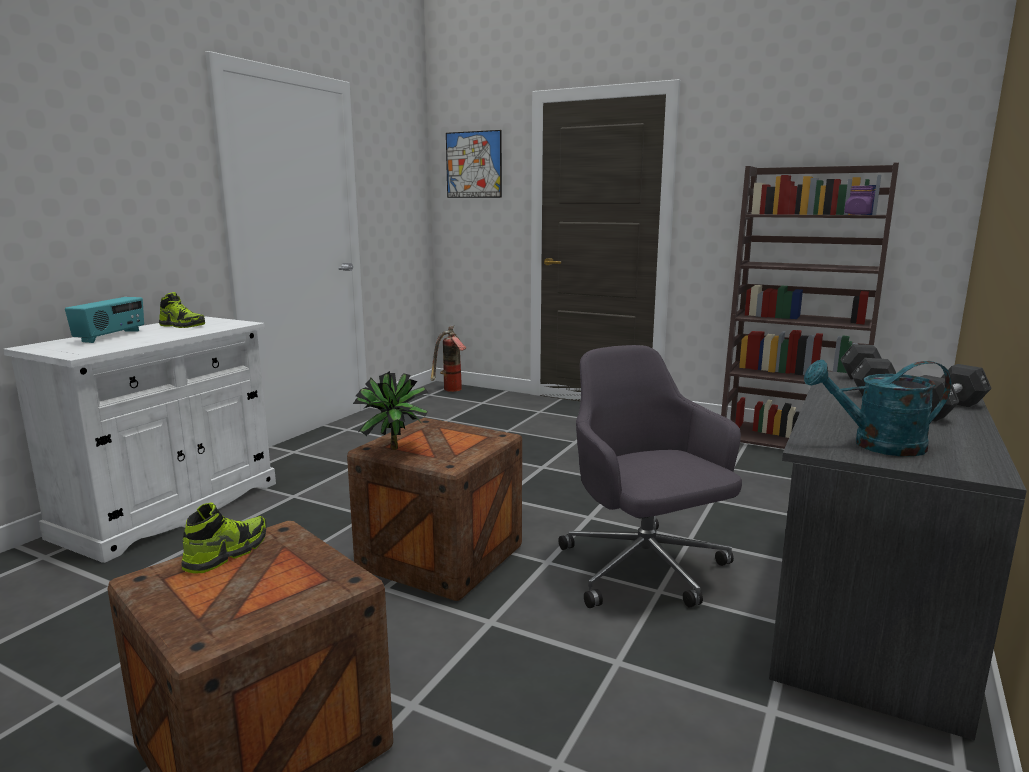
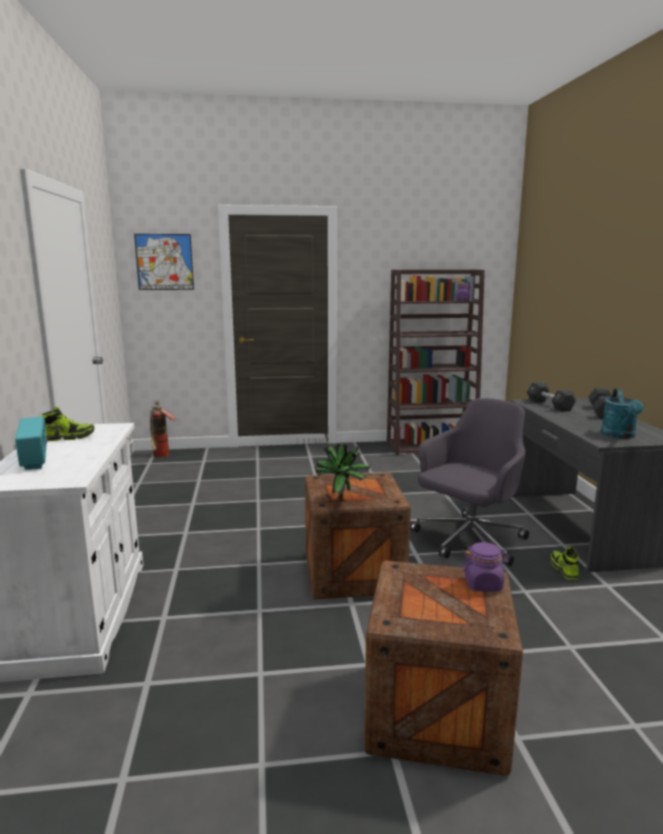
camera: 35 degrees left, 0 degrees up
shoe [181,502,267,574] -> shoe moved to [550,547,579,580]
grey office chair [558,345,742,608] -> grey office chair turned 105 degrees clockwise [410,398,529,566]
turquoise watering can [804,360,951,456] -> turquoise watering can turned 45 degrees counterclockwise [601,388,644,439]
none -> purple jar [462,542,509,592]

